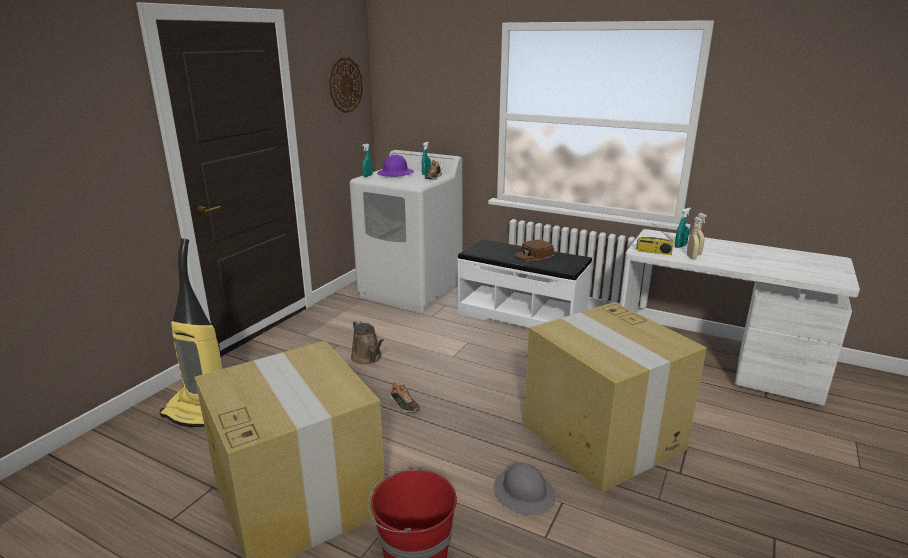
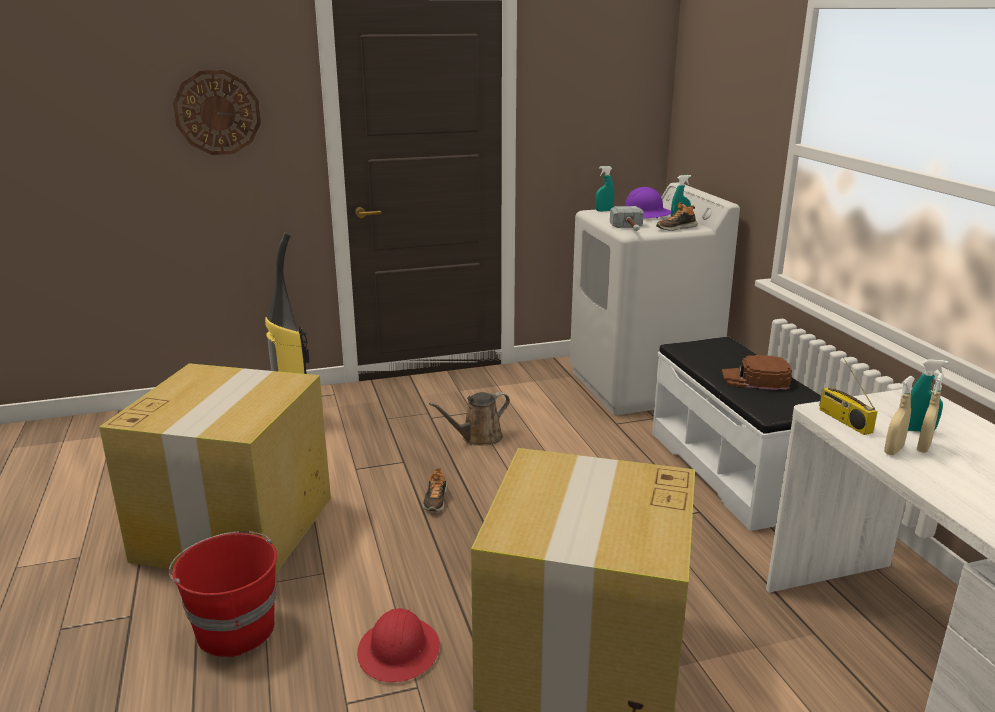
camera: 45 degrees right, 0 degrees up
wall clock [329,58,363,113] -> wall clock moved to [173,70,261,155]
brown watering can [351,320,384,364] -> brown watering can turned 45 degrees clockwise [429,392,510,446]
grey hard hat [493,463,556,515] -> red hard hat [357,608,440,682]
none -> hammer [610,206,644,231]

